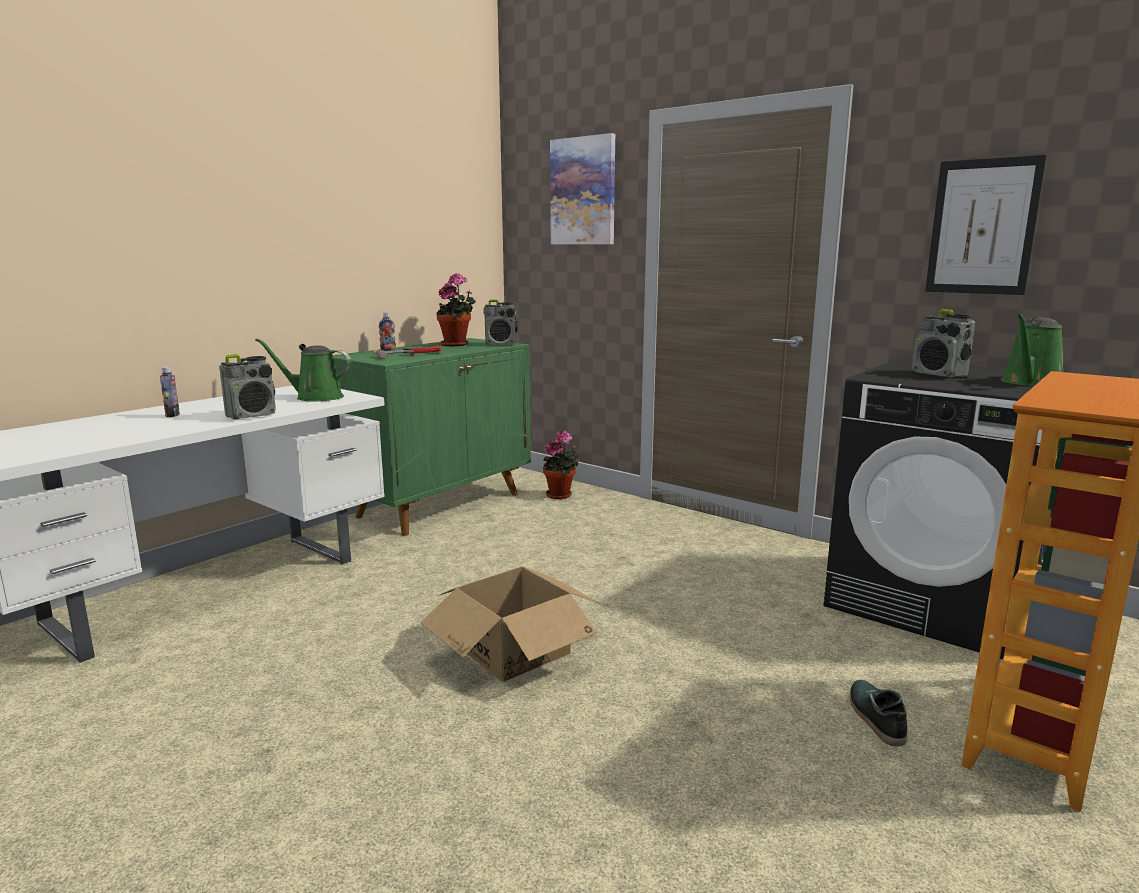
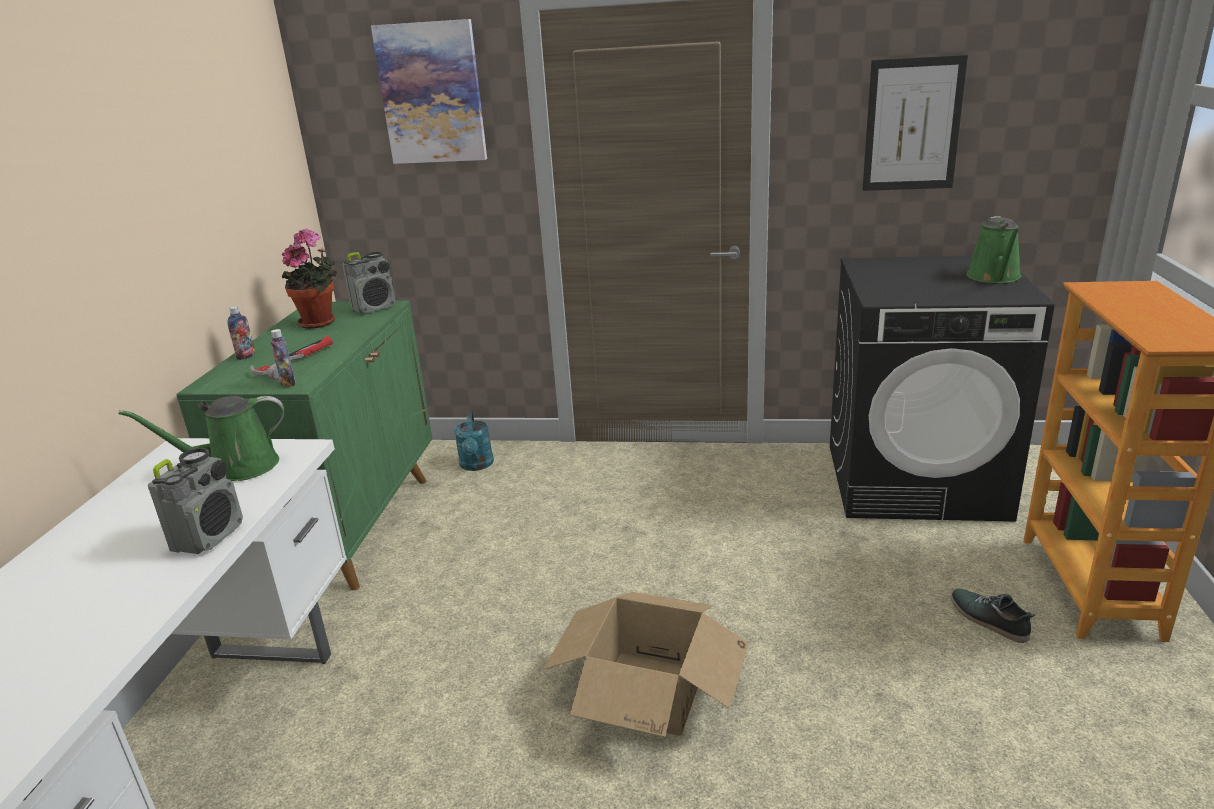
camera: 30 degrees left, 10 degrees up
bottle [160,366,180,417] -> bottle moved to [270,329,296,387]
potted plant [543,431,580,499] -> turquoise watering can [454,411,494,471]
radio [912,309,976,378] -> none

